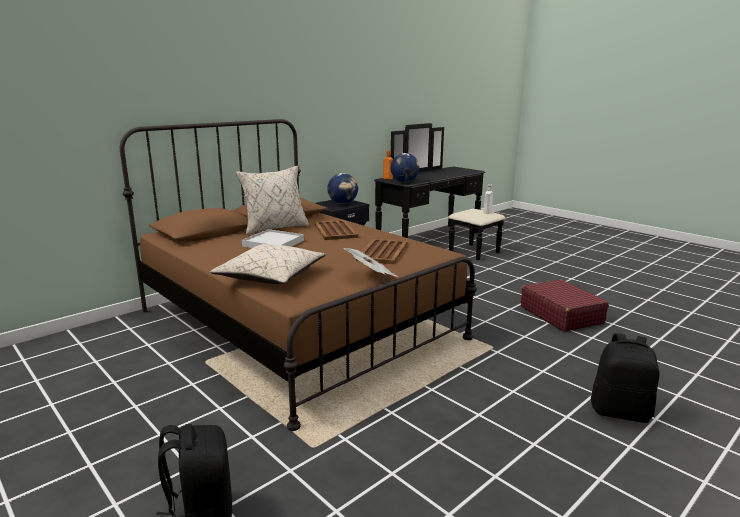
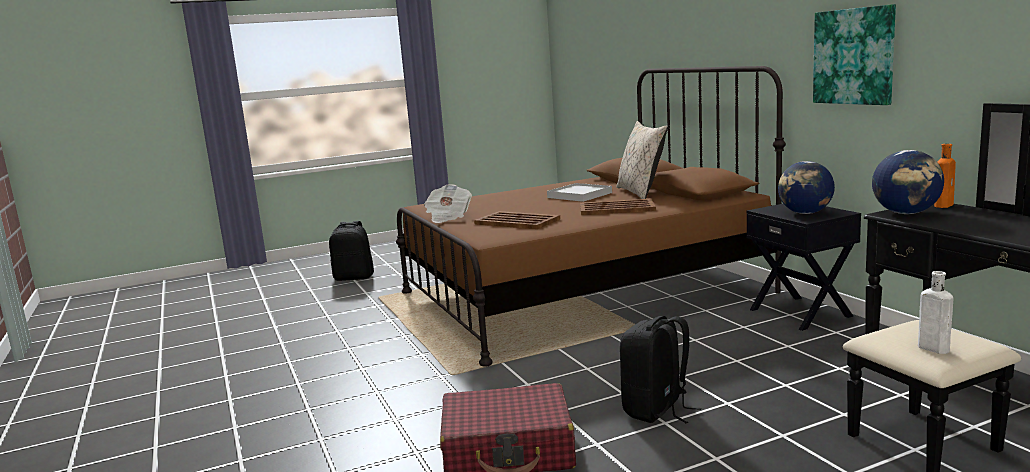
camera: 110 degrees right, 5 degrees down
beige pillow [210,244,326,284] -> none
black backpack [591,333,660,423] -> black backpack moved to [620,316,701,424]
none -> picture [813,4,896,105]

